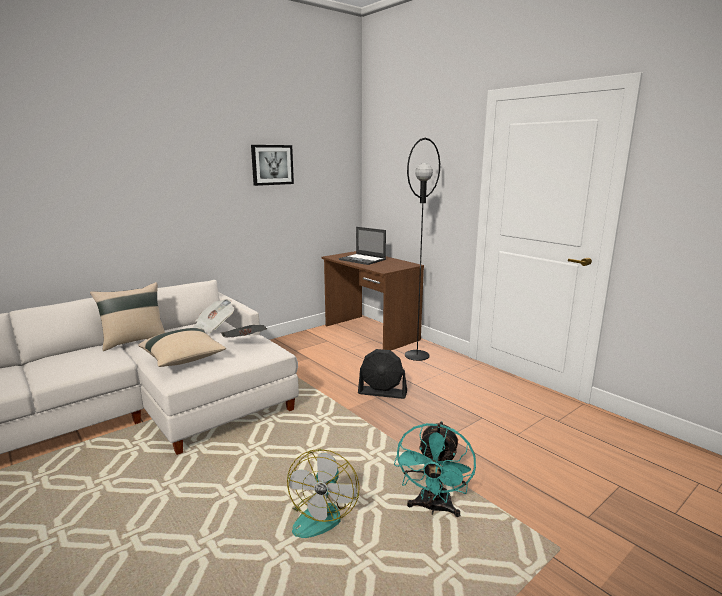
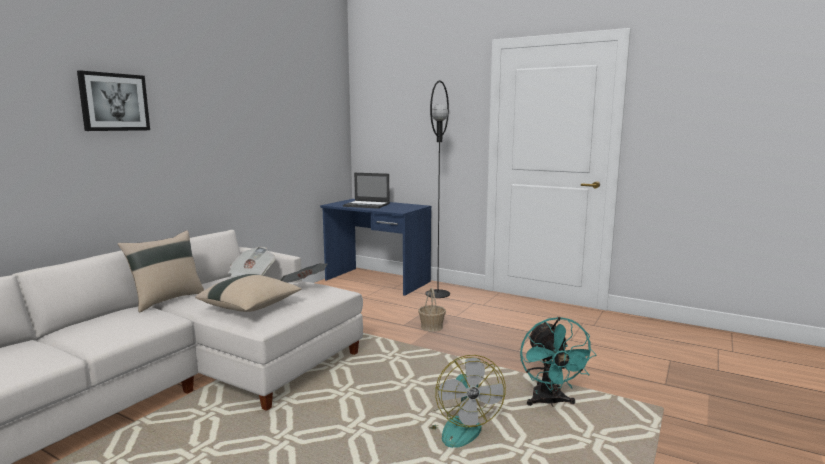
camera: 20 degrees left, 5 degrees down
picture [251,145,294,186] -> picture moved to [77,70,150,131]
brown desk [321,251,424,350] -> blue desk [320,199,431,296]
black fan [358,349,407,399] -> basket [418,288,446,332]

